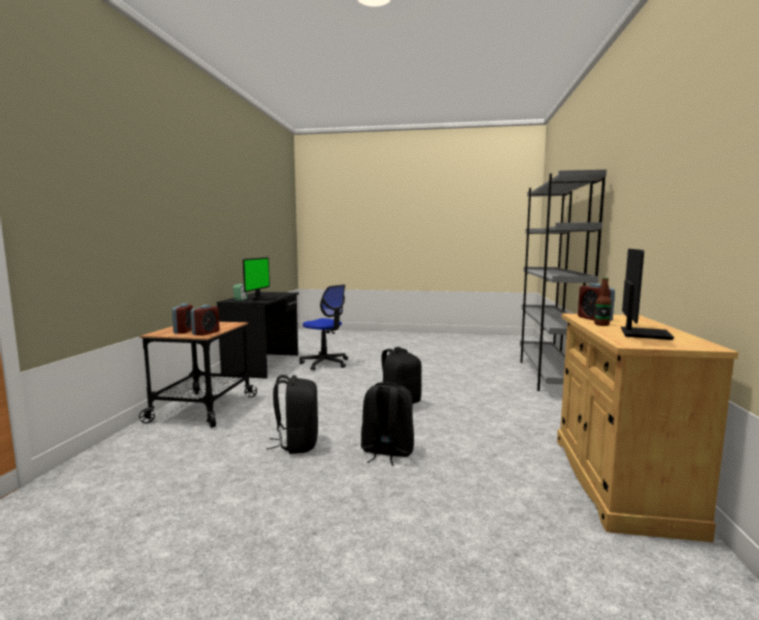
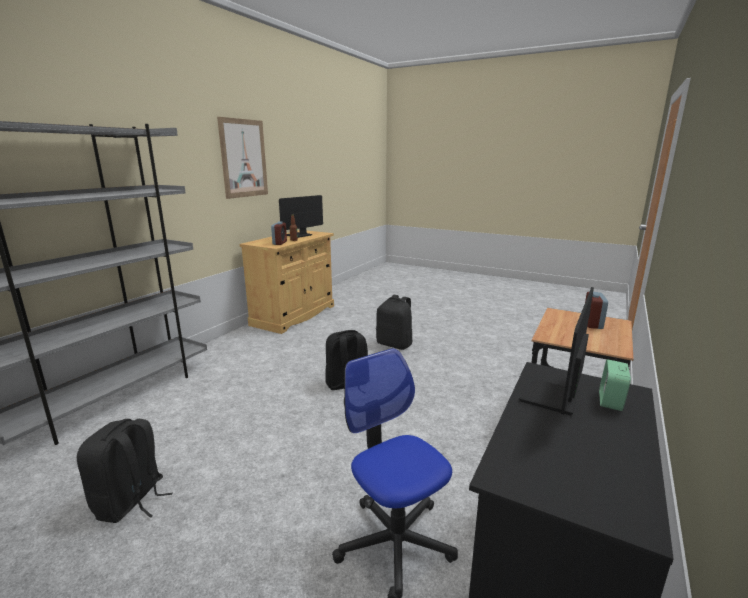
camera: 160 degrees left, 10 degrees up
alarm clock [191,305,219,336] -> none
black backpack [266,375,318,454] -> black backpack moved to [77,419,173,523]
none -> picture [217,117,268,199]

